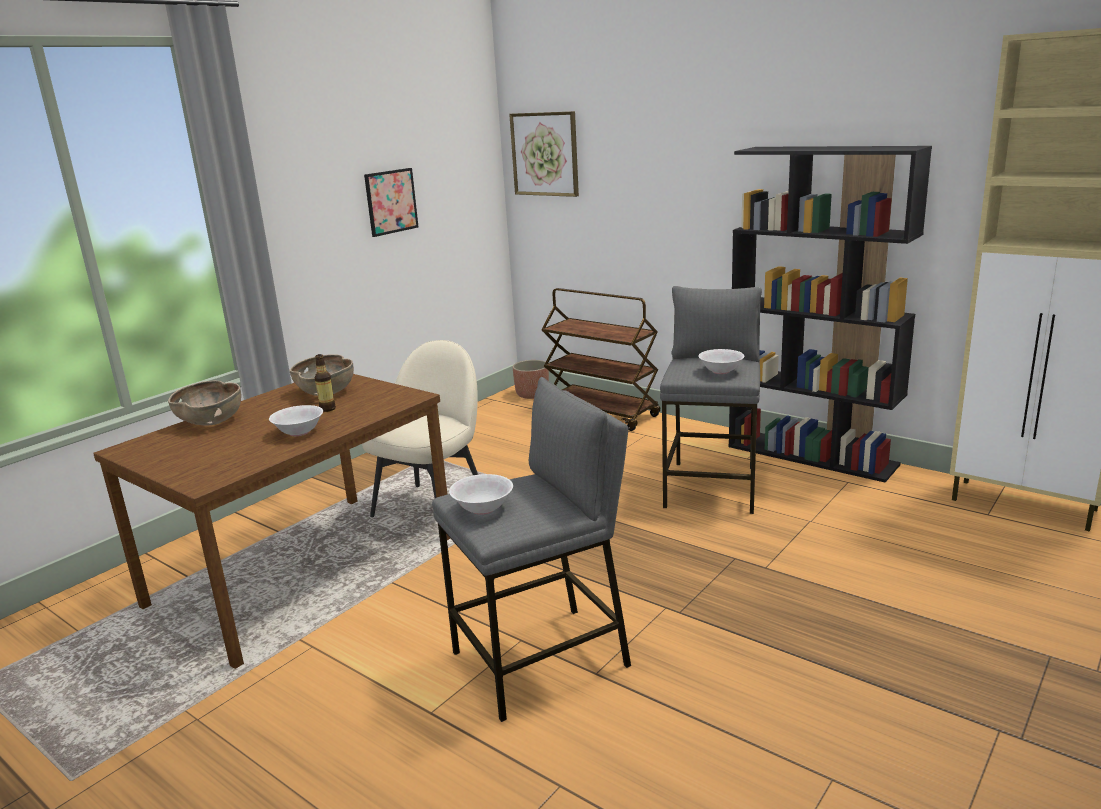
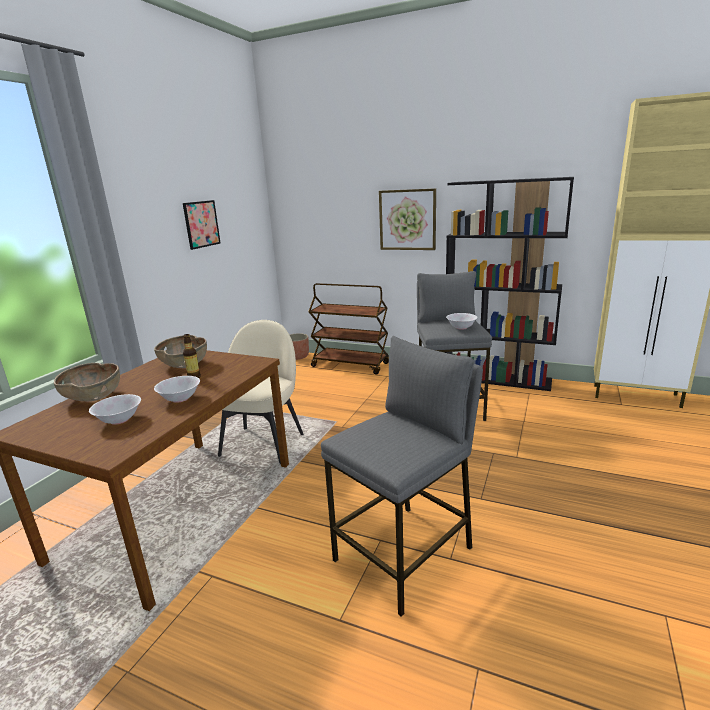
camera: 15 degrees left, 0 degrees up
white bowl [449,474,513,515] -> white bowl moved to [89,394,141,425]
picture [509,111,579,197] -> picture moved to [379,188,436,250]

